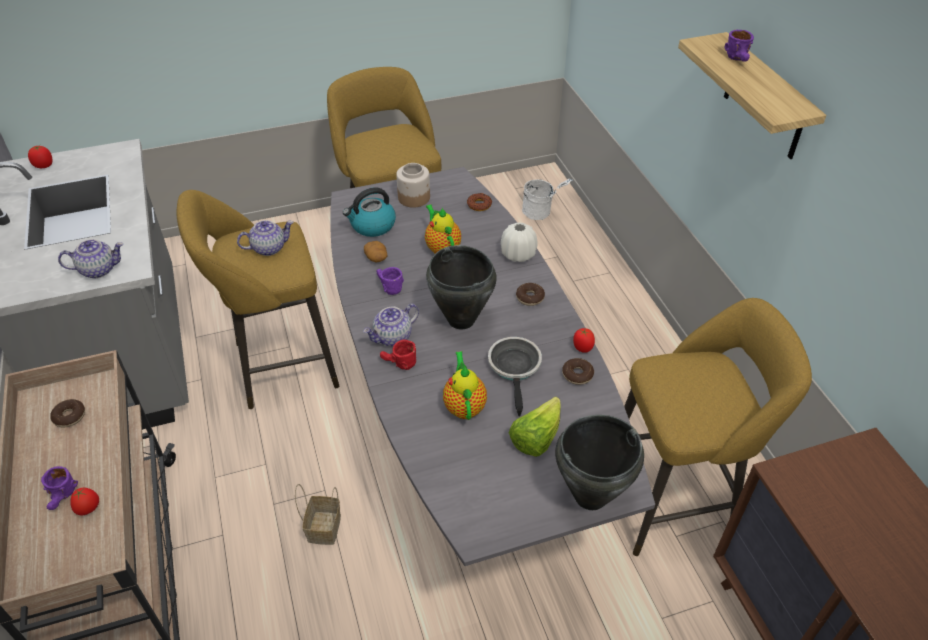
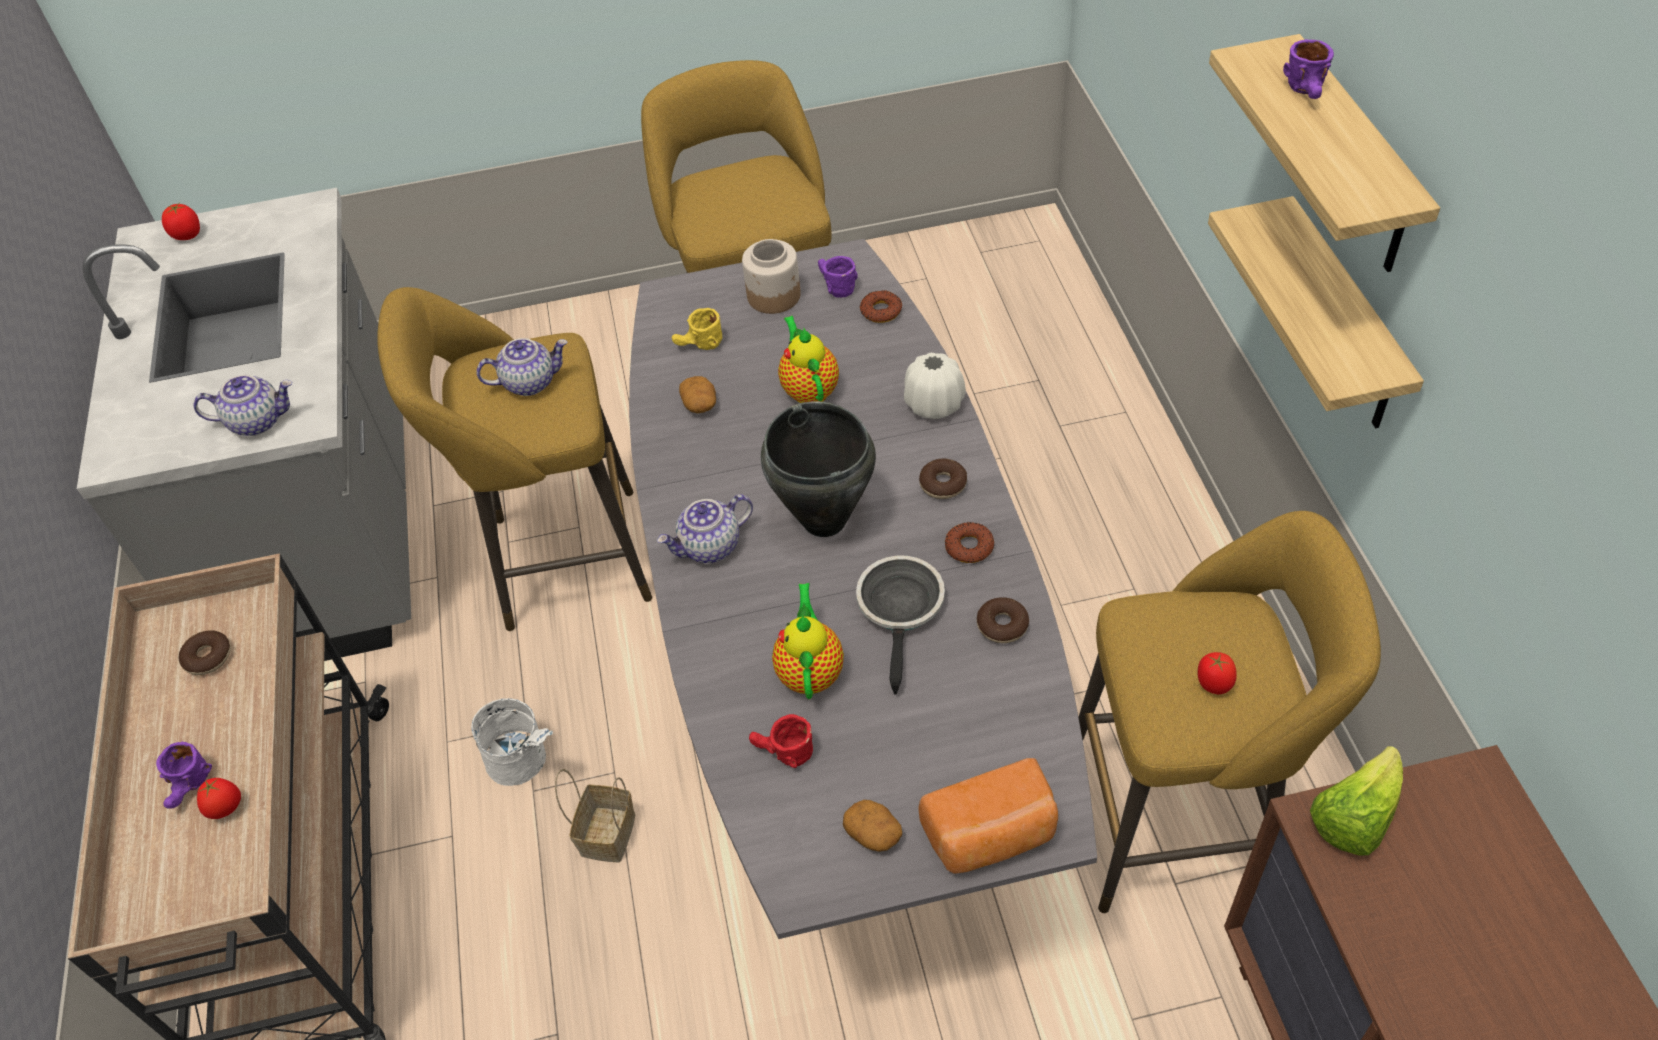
camera: 10 degrees right, 5 degrees up
kettle [343,187,396,237] -> yellow mug [672,308,722,350]
purple mug [376,267,404,295] -> purple mug moved to [818,256,858,298]
red mug [380,339,416,370] -> red mug moved to [749,714,813,768]
lettuce [509,397,561,457] -> lettuce moved to [1310,746,1403,856]
white bucket [522,179,573,220] -> white bucket moved to [471,698,553,786]
black cooking pot [555,415,644,510] -> bread [918,758,1058,874]
tomato [573,328,595,353] -> tomato moved to [1198,652,1237,694]
none -> potato [843,800,902,852]
none -> donut [945,522,994,563]
none -> shelf [1208,196,1424,429]

